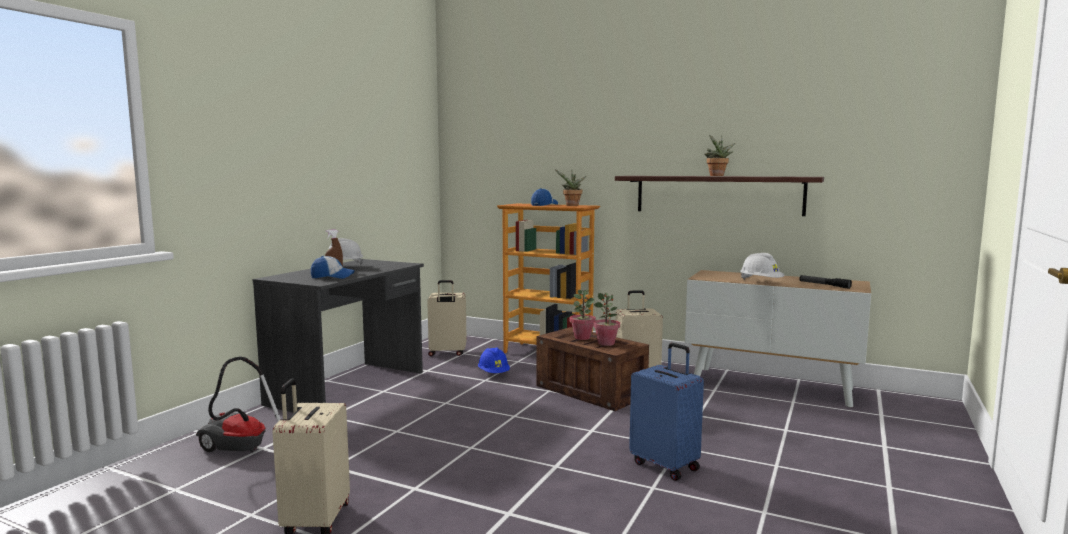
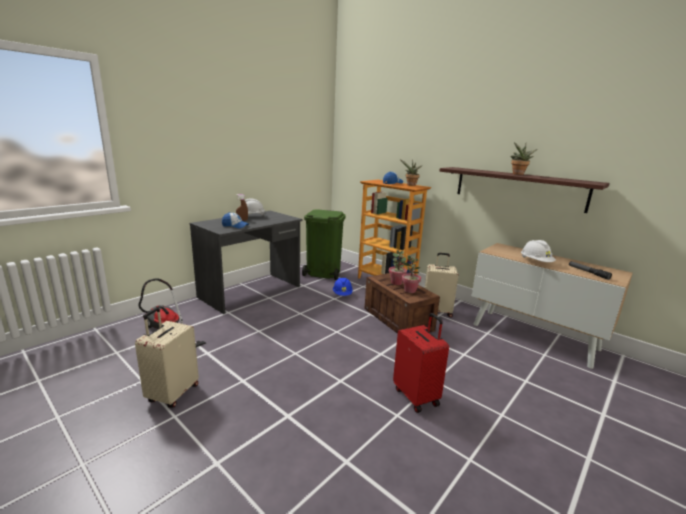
camera: 15 degrees right, 10 degrees up
beige suitcase [427,280,467,356] -> green trash can [302,209,346,280]
blue suitcase [629,343,704,481] -> red suitcase [393,313,449,413]

